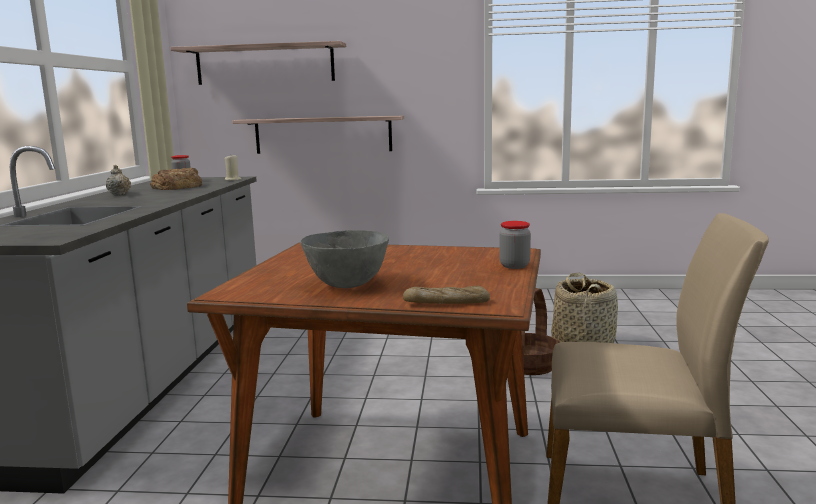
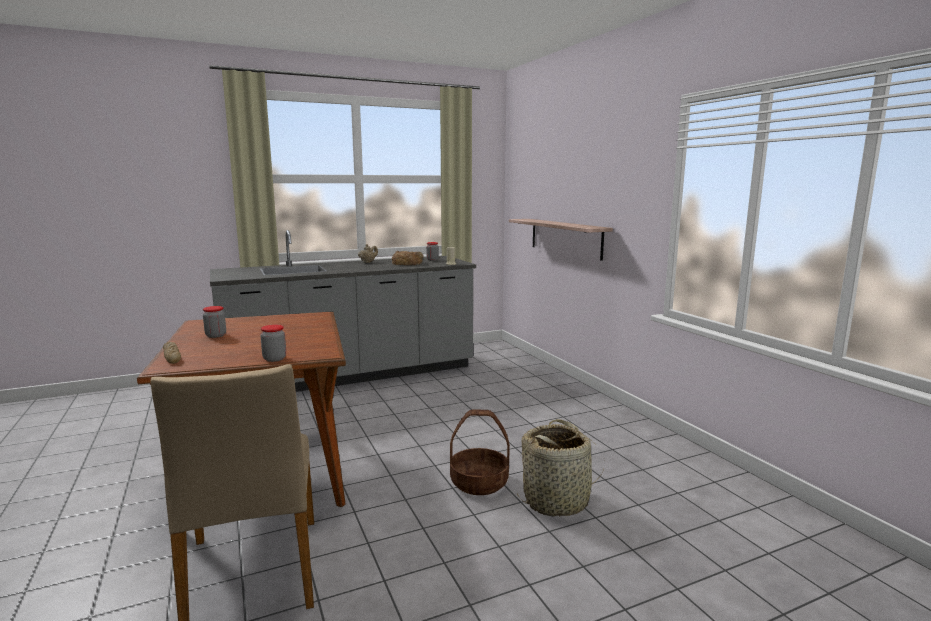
camera: 60 degrees right, 0 degrees up
shelf [170,41,346,85] -> none
grey bowl [301,230,389,288] -> jar [203,306,226,338]

